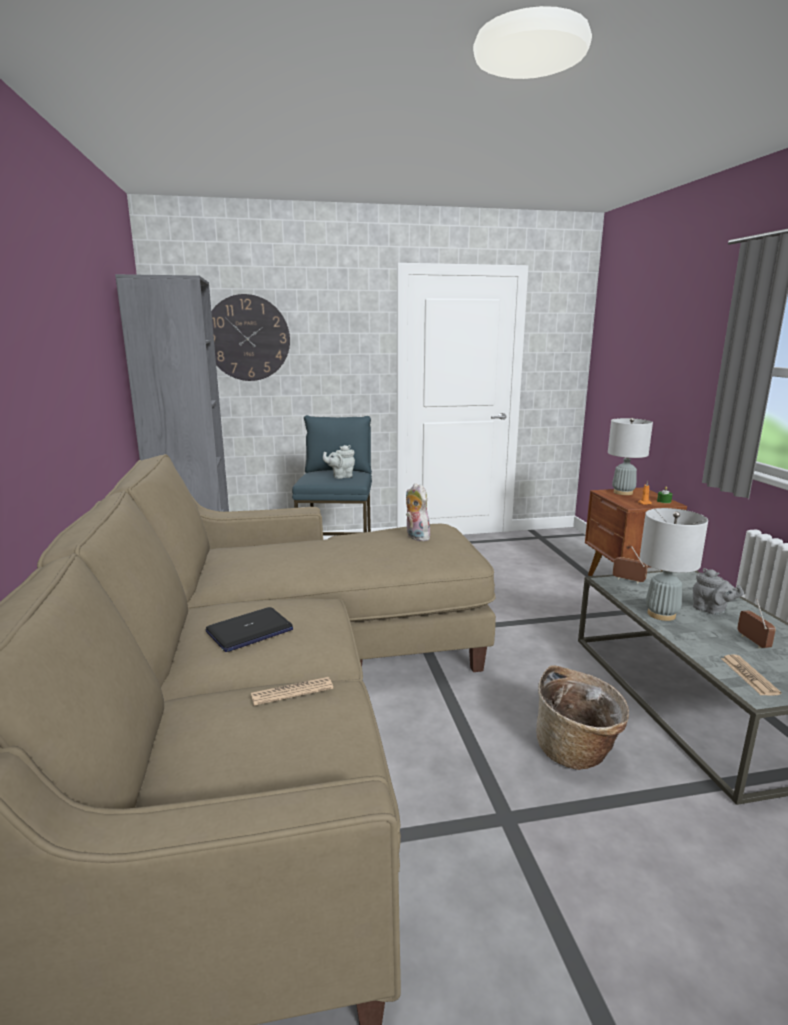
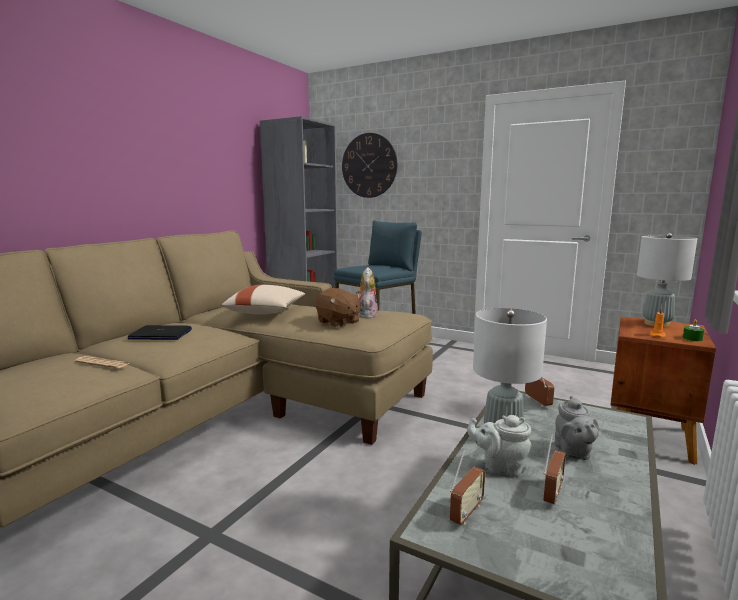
camera: 40 degrees right, 5 degrees down
grey teapot [323,445,355,479] -> grey teapot moved to [467,415,532,477]
basket [536,665,629,770] -> none
newspaper [721,654,781,696] -> radio [450,449,485,525]
none -> beige pillow [222,285,305,314]
none -> brown plush toy [315,288,362,327]

